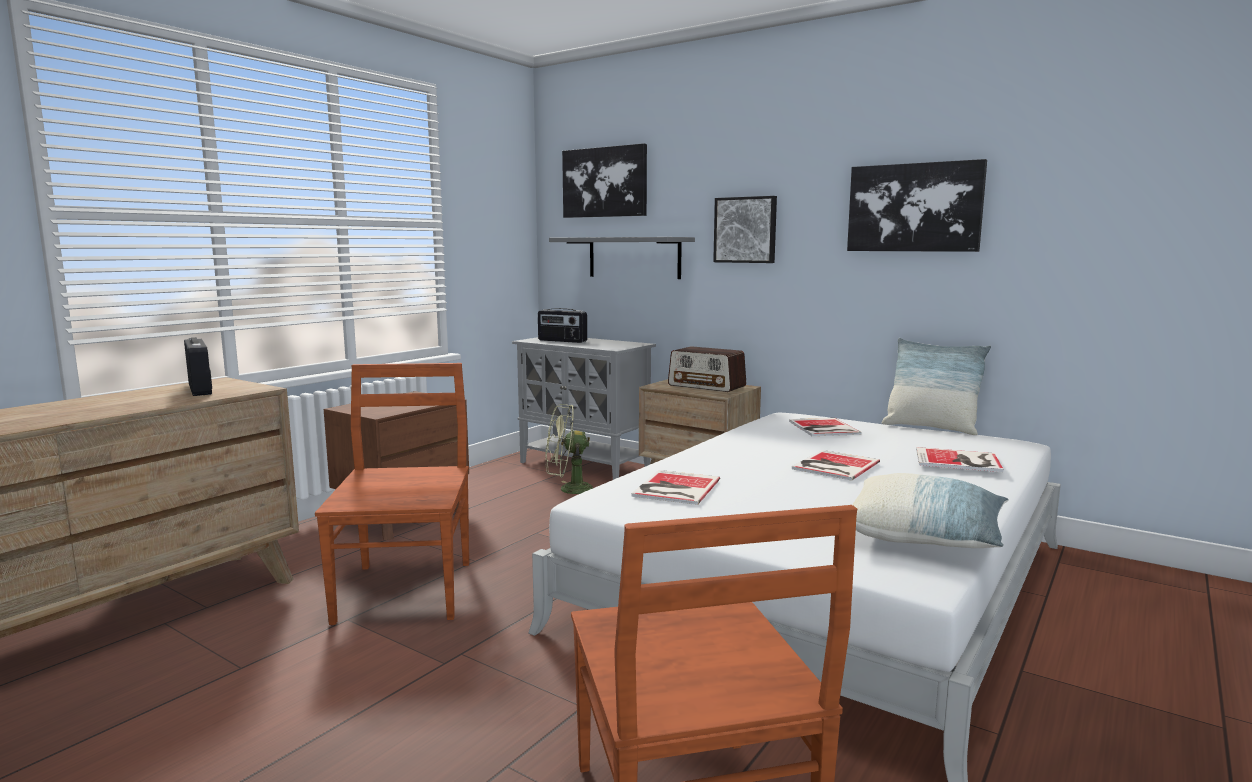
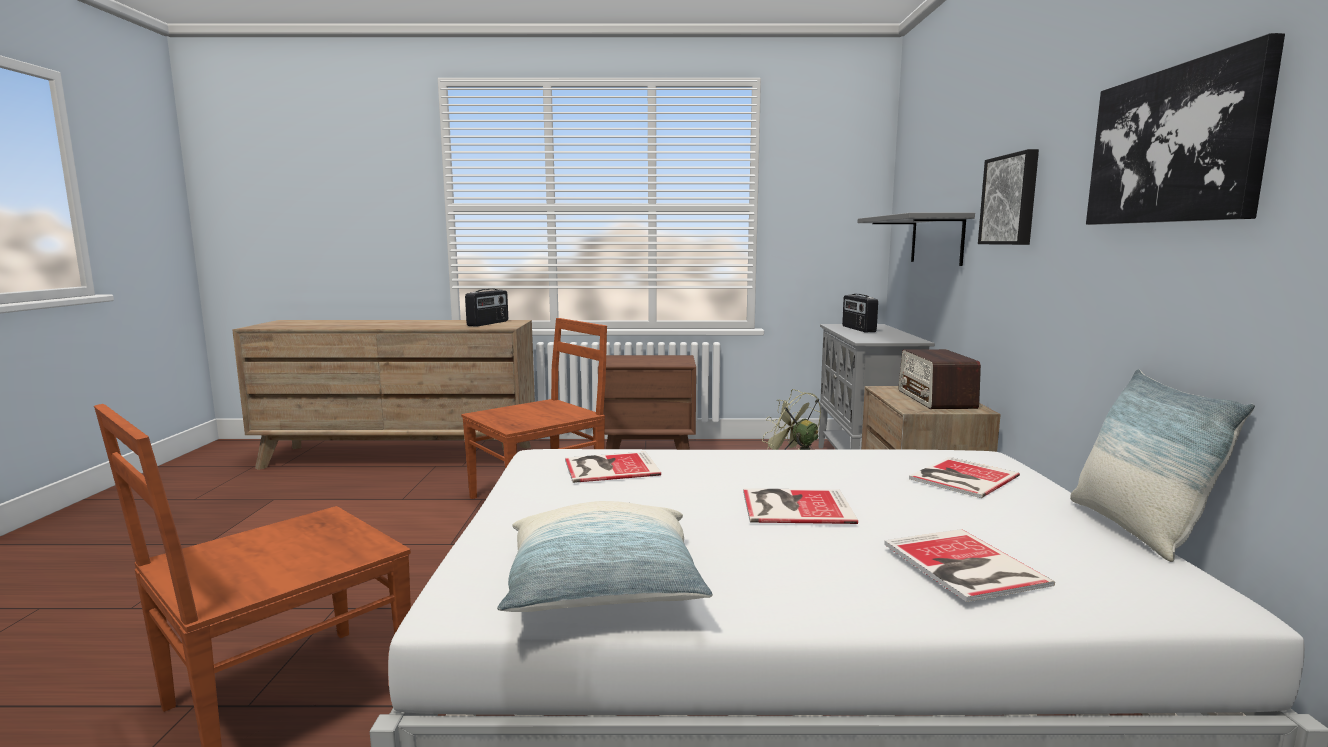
camera: 55 degrees right, 0 degrees up
picture [562,143,647,218] -> none

